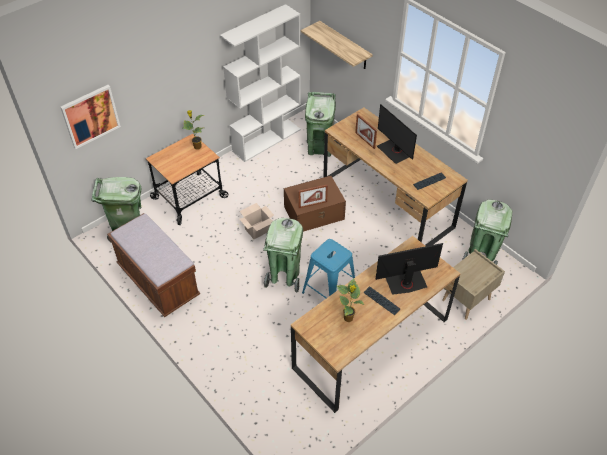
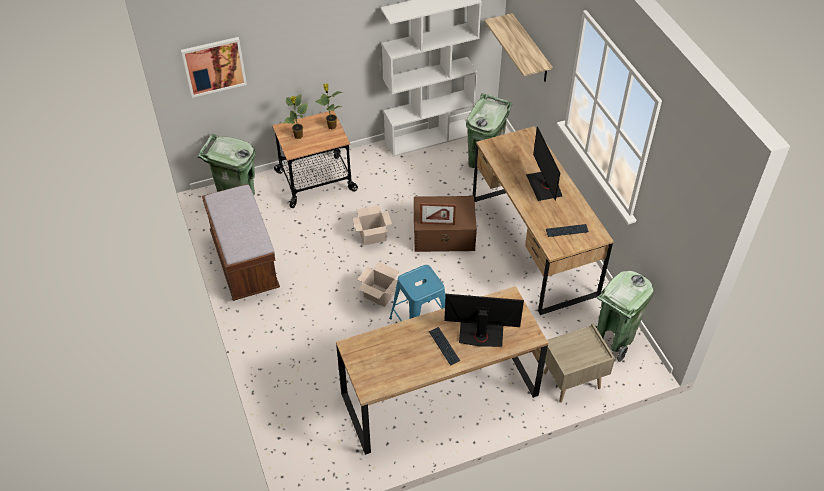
camera: 20 degrees right, 0 degrees up
green trash can [263,218,303,292] -> cardboard box [357,262,400,307]
potted plant [337,278,364,322] -> potted plant moved to [283,94,308,139]
picture frame [355,114,377,149] -> none

